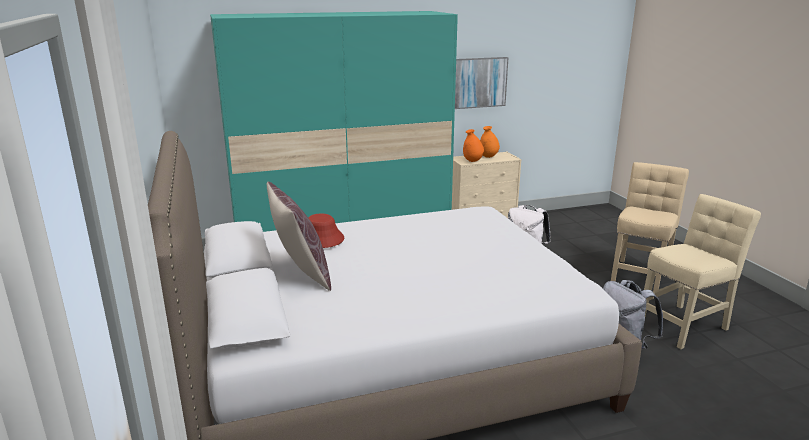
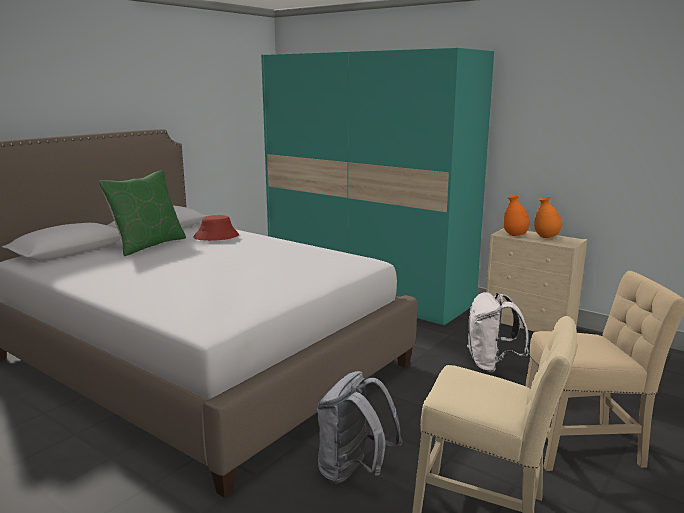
camera: 55 degrees right, 5 degrees down
brown pillow [267,182,331,291] -> green pillow [98,170,186,256]
picture [455,57,509,109] -> none

